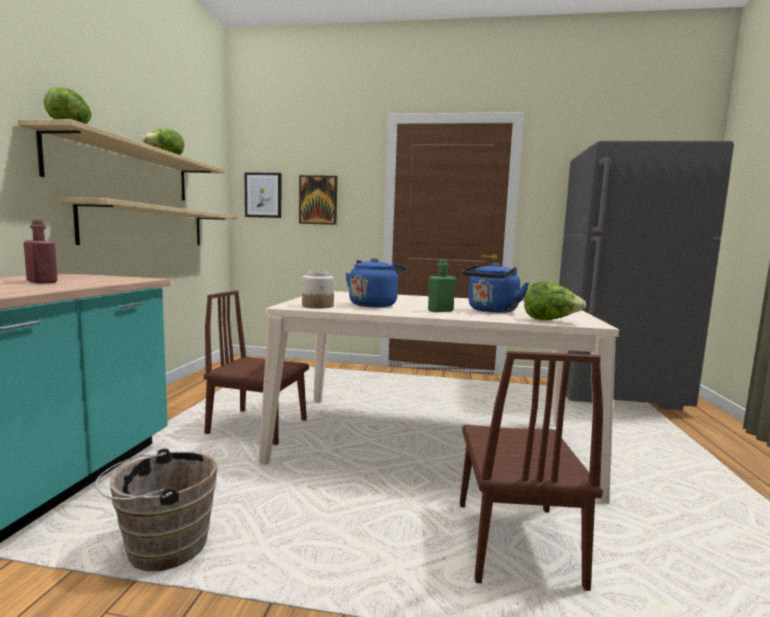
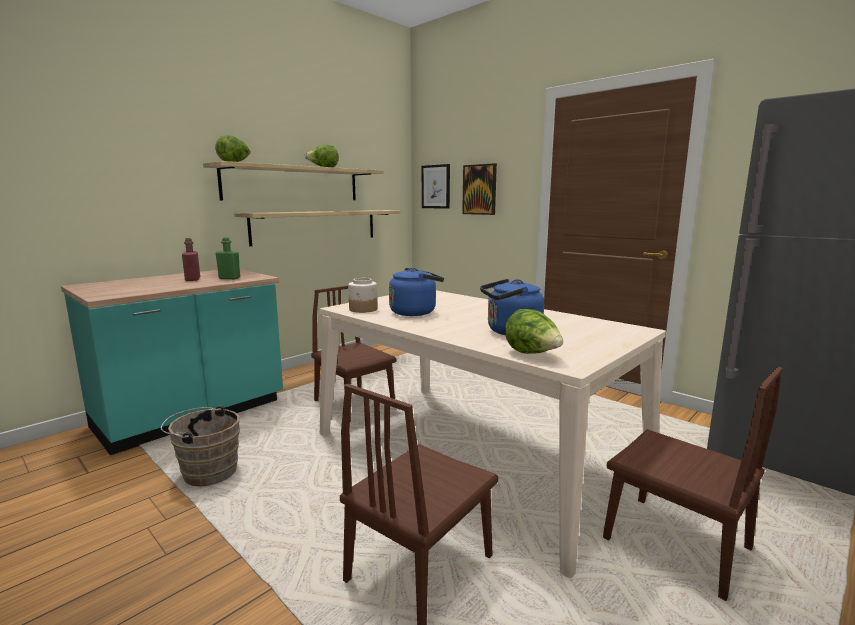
camera: 35 degrees right, 5 degrees up
green bottle [428,259,456,312] -> green bottle moved to [216,237,240,279]
none -> brown chair [603,367,783,601]

